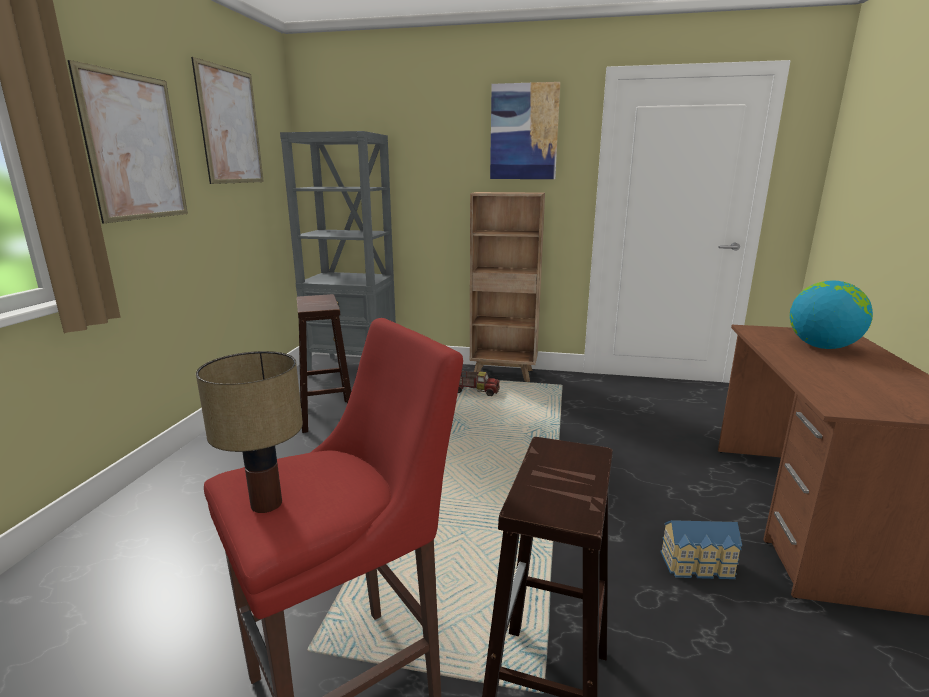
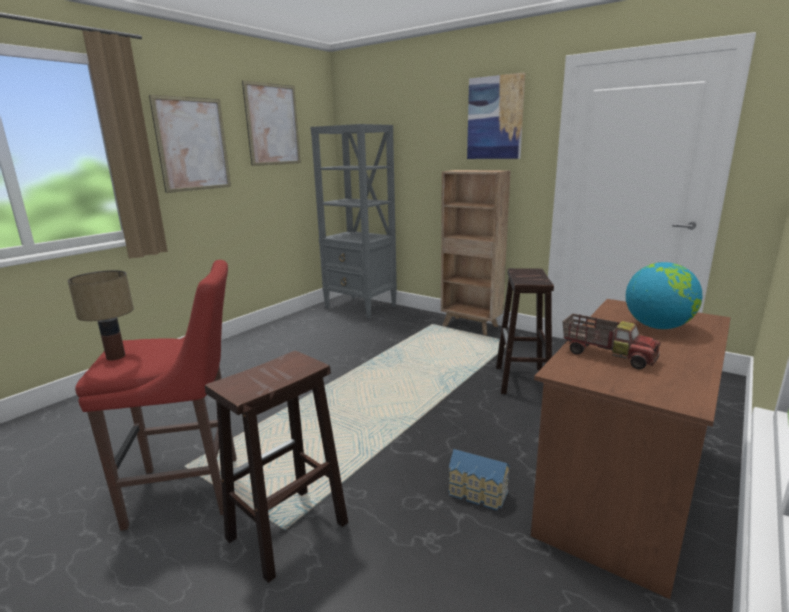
camera: 25 degrees right, 0 degrees up
brown stool [297,294,351,433] -> brown stool moved to [496,268,554,394]
toy truck [458,371,500,396] -> toy truck moved to [562,314,661,369]

